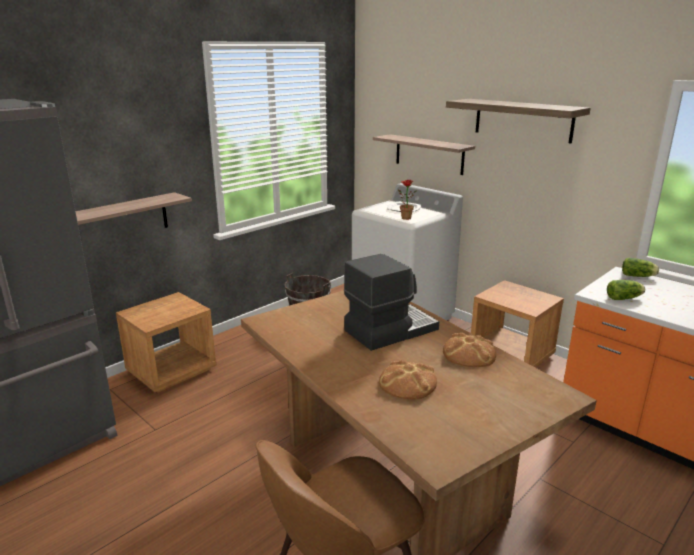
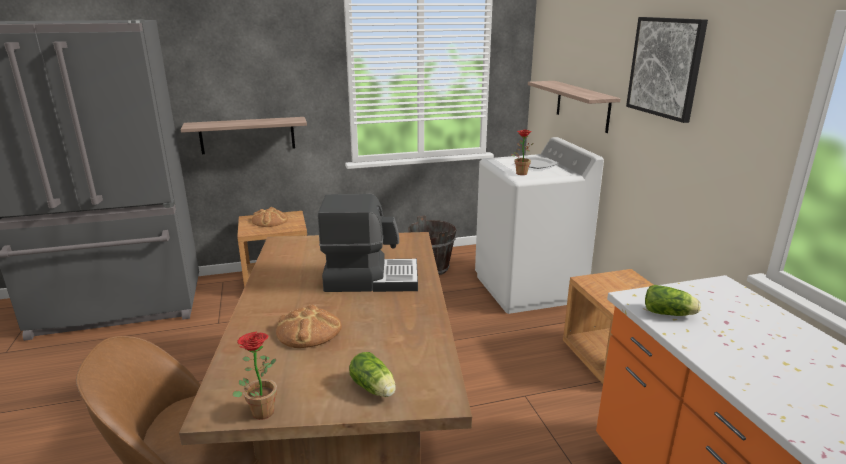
camera: 30 degrees right, 0 degrees up
bread [443,332,496,367] -> bread moved to [252,207,288,227]
shelf [446,99,591,144] -> picture [626,17,708,123]
lettuce [622,258,659,277] -> lettuce moved to [349,352,396,397]
none -> potted plant [232,332,277,420]

